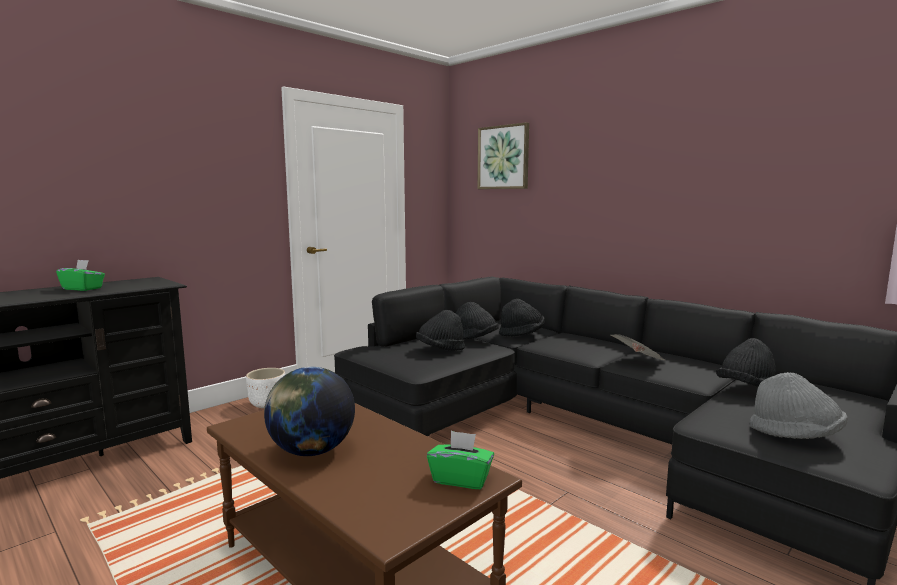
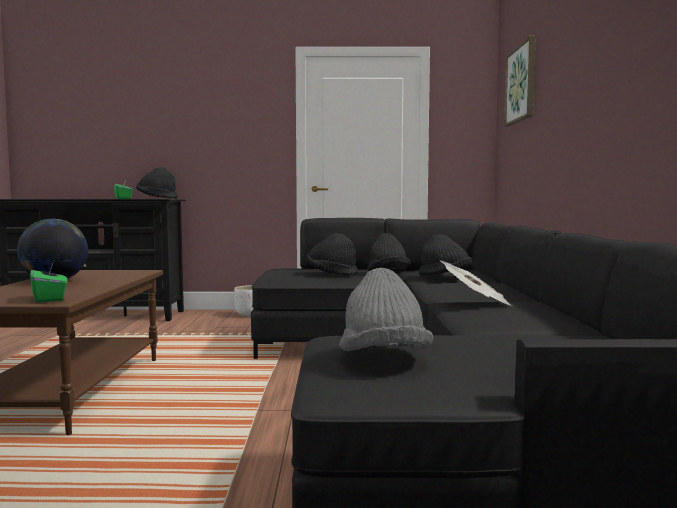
camera: 45 degrees right, 5 degrees down
black hat [716,338,776,387] -> black hat moved to [136,167,178,199]

